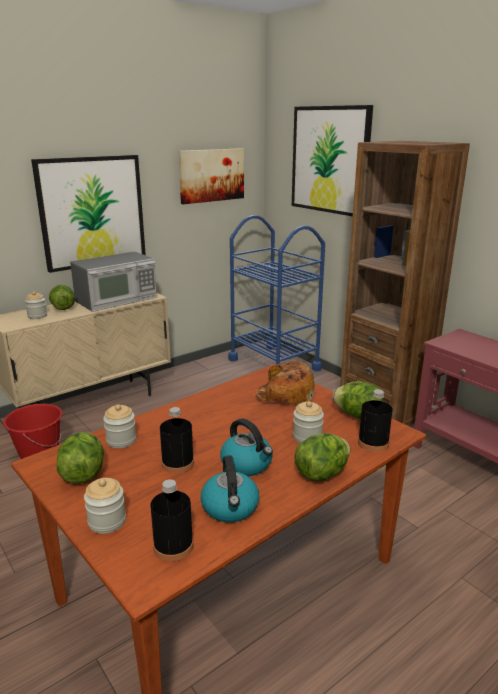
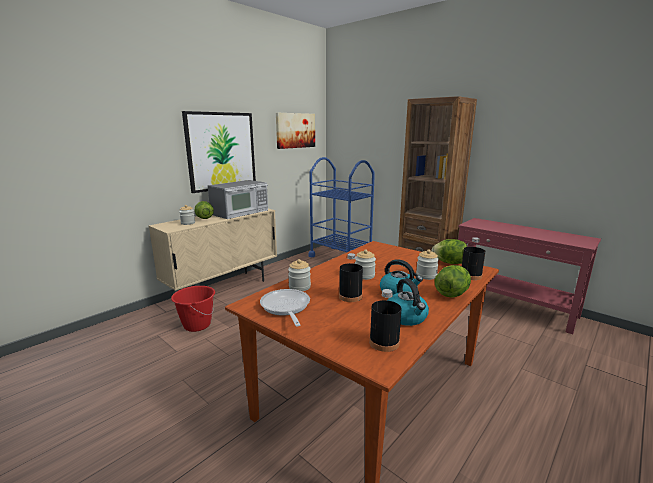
camera: 10 degrees left, 5 degrees down
lettuce [56,432,104,484] -> frying pan [260,289,310,327]
jar [84,478,126,534] -> jar moved to [355,250,376,280]
bread [255,361,314,405] -> none
picture [292,105,373,216] -> none

